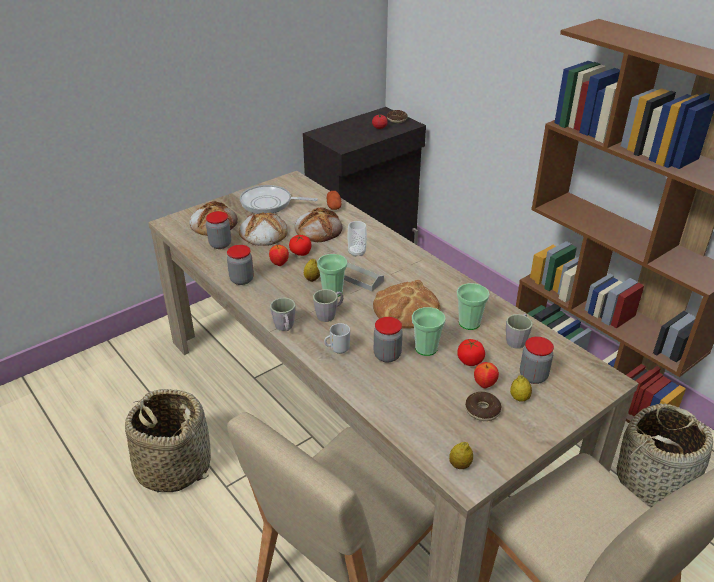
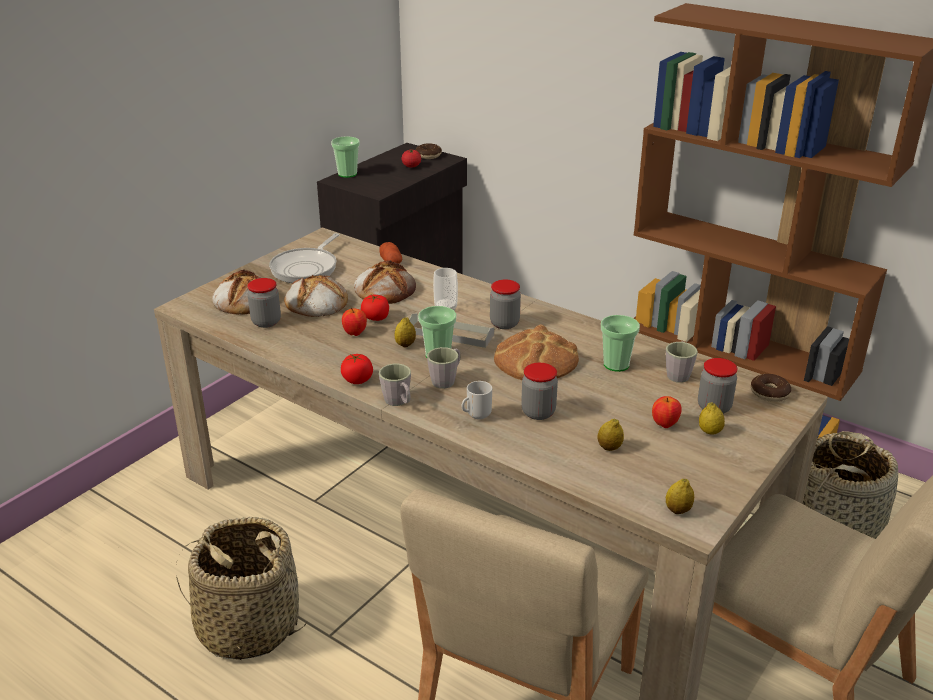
camera: 15 degrees left, 5 degrees down
jar [227,245,254,285] -> jar moved to [490,279,521,329]
frying pan [240,185,318,214] -> frying pan turned 60 degrees counterclockwise [269,233,339,283]
cup [412,307,446,356] -> cup moved to [331,136,360,178]
tomato [457,339,485,366] -> tomato moved to [341,354,373,384]
donut [465,392,501,421] -> donut moved to [751,374,791,402]
none -> lemon [597,419,624,451]

